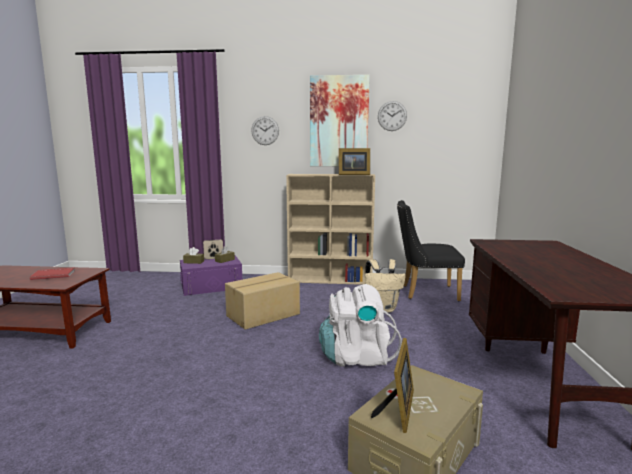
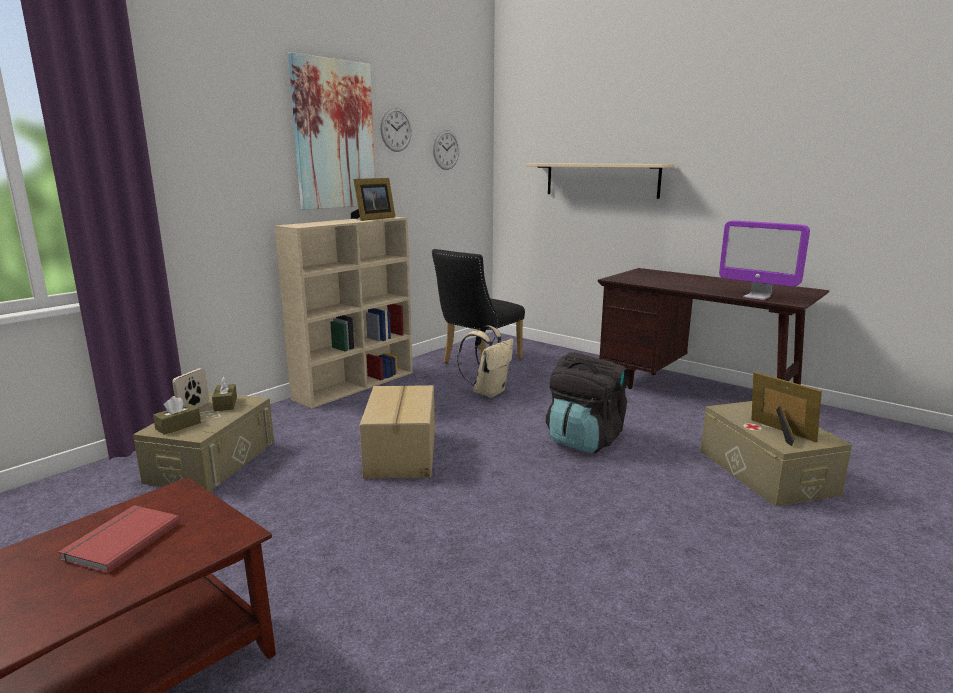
camera: 55 degrees left, 5 degrees up
purple storage box [180,255,242,296] -> beige storage box [133,392,274,492]
wall clock [251,116,279,145] -> wall clock moved to [433,130,459,170]
white backpack [319,284,402,367] -> black backpack [546,353,630,453]
none -> beige shelf [525,163,675,199]
none -> monitor [719,221,810,300]

